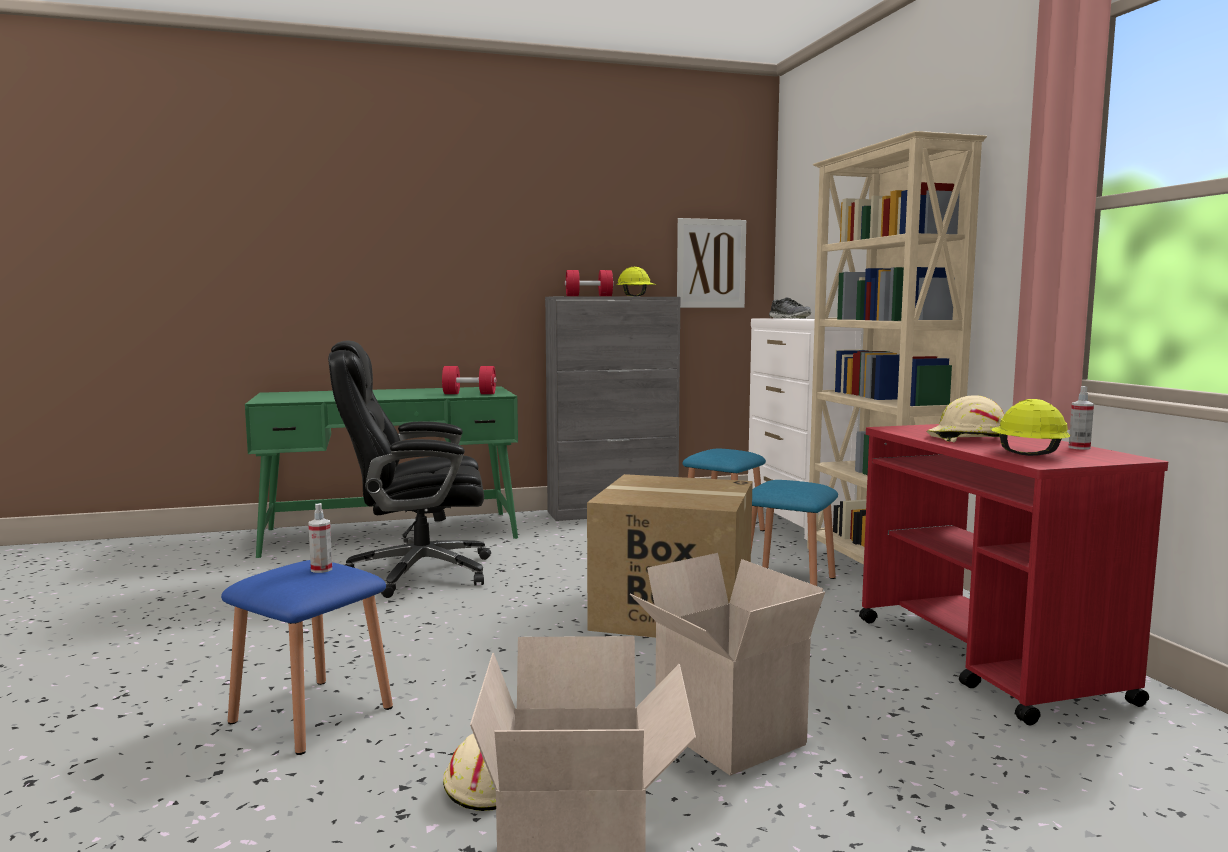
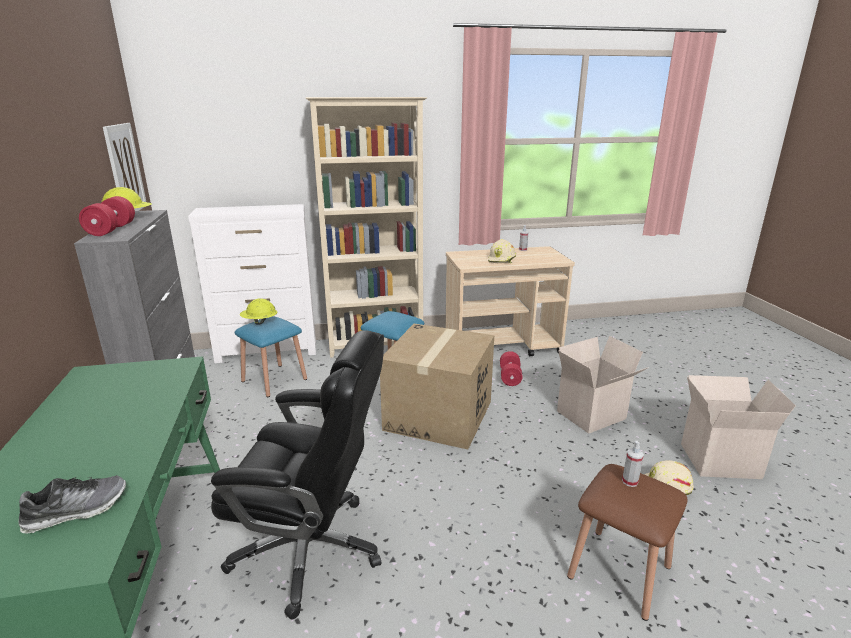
camera: 85 degrees left, 15 degrees up
blue stool [221,560,393,755] -> brown stool [567,464,687,621]
black office chair [328,340,491,598] -> black office chair turned 75 degrees counterclockwise [211,330,384,620]
red dumbbell [442,366,496,394] -> red dumbbell moved to [500,351,523,386]
shoe [769,297,811,319] -> shoe moved to [18,475,126,533]
red cart [859,424,1168,725] -> beige cart [445,246,575,356]
yellow hard hat [991,399,1070,456] -> yellow hard hat moved to [240,298,277,325]

